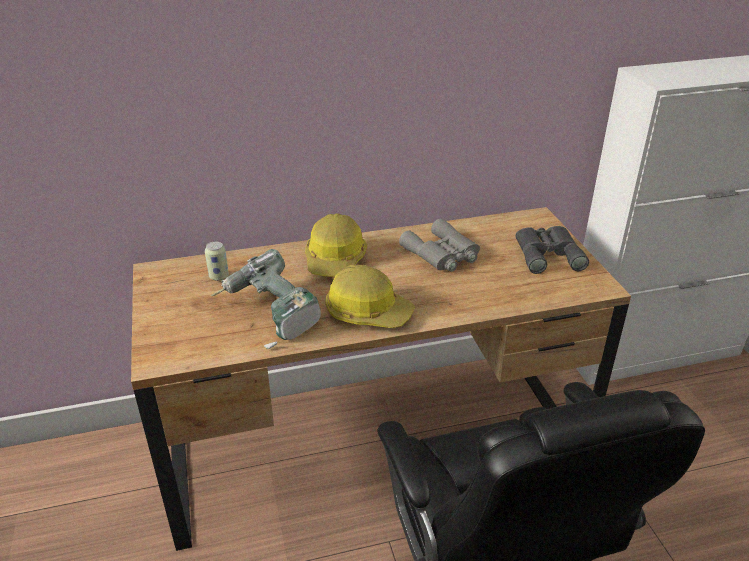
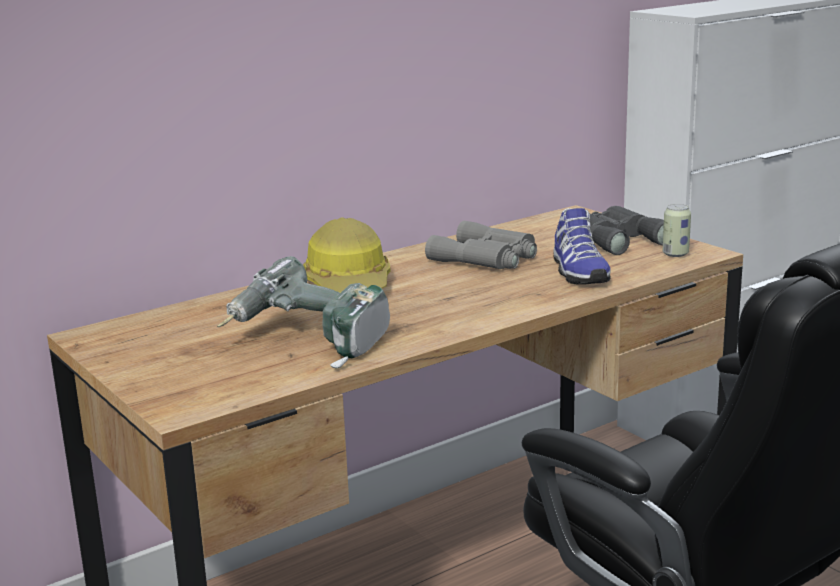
camera: 20 degrees left, 15 degrees down
can [205,241,229,281] -> can moved to [663,204,691,257]
hard hat [325,265,415,328] -> none
none -> shoe [553,208,611,285]

